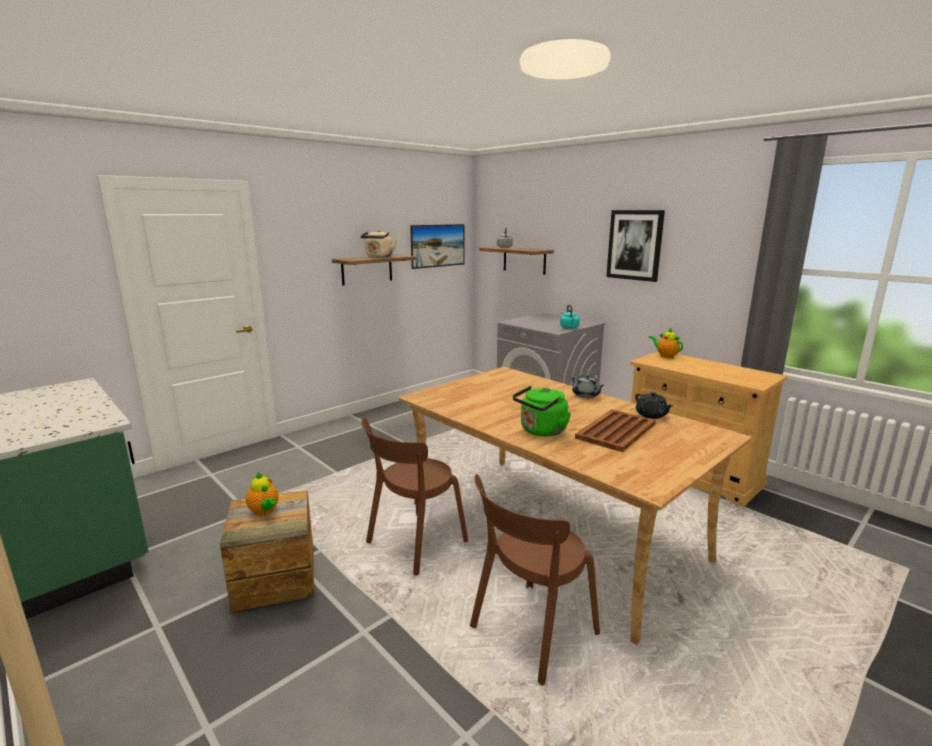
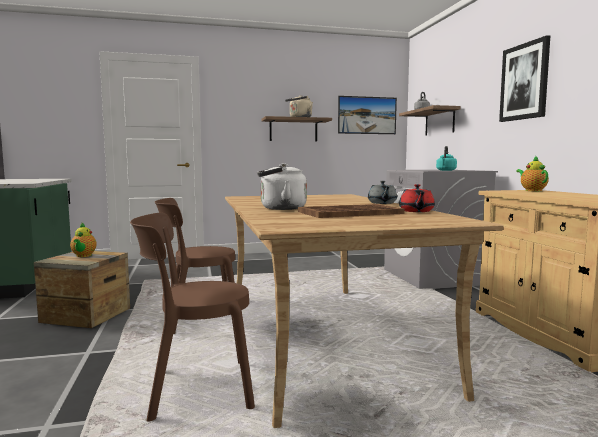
camera: 30 degrees right, 10 degrees down
green kettle [513,386,571,437] -> white kettle [257,163,307,210]
black teapot [635,392,673,419] -> red teapot [399,184,435,212]

